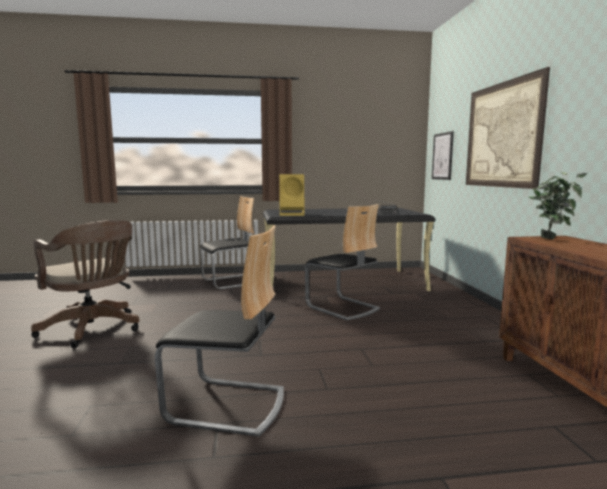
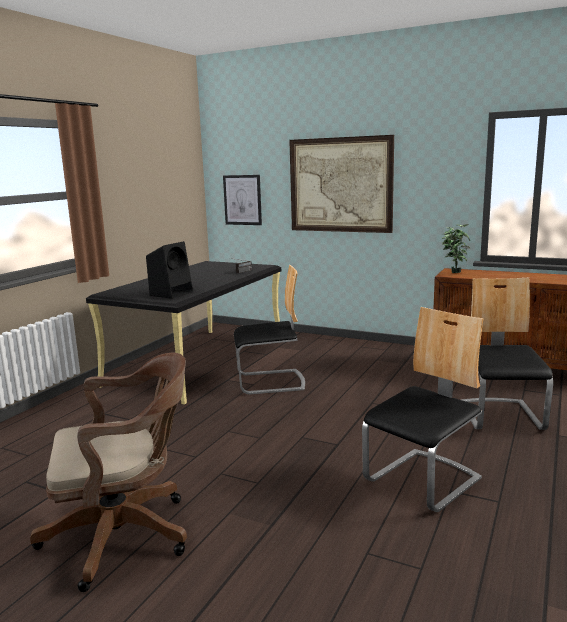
camera: 55 degrees left, 5 degrees up
chair [200,196,254,289] -> chair moved to [461,278,553,430]
yellow speaker [279,174,304,216] -> black speaker [146,241,193,299]

